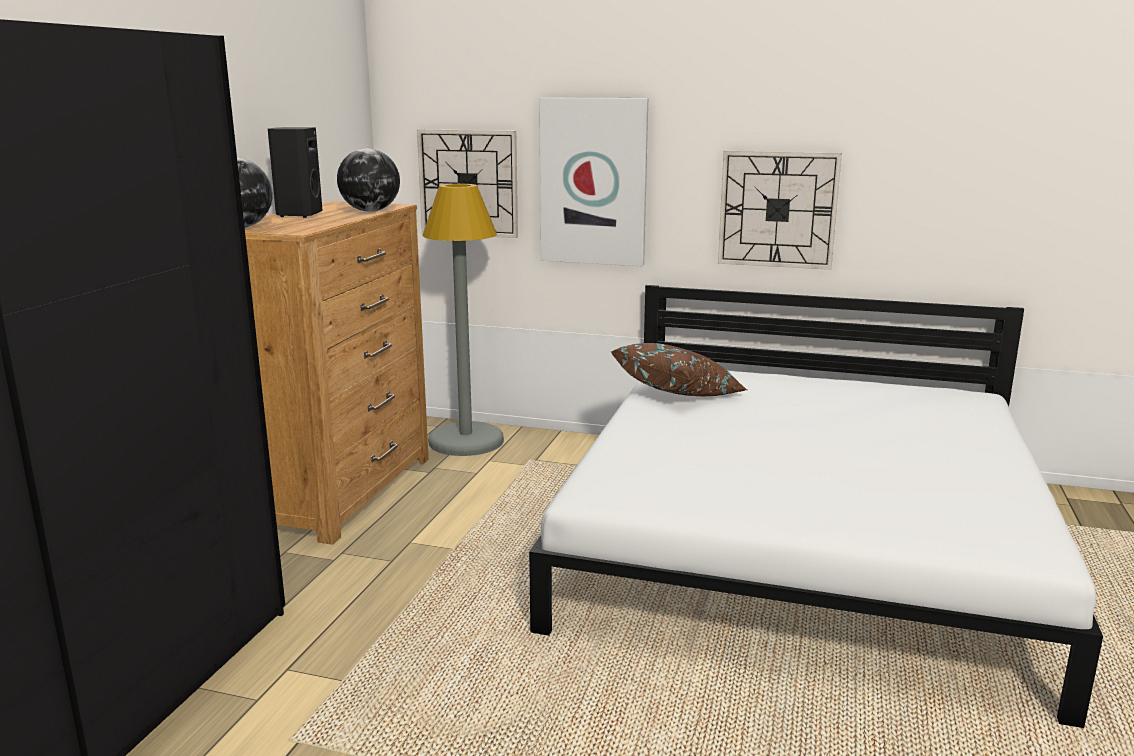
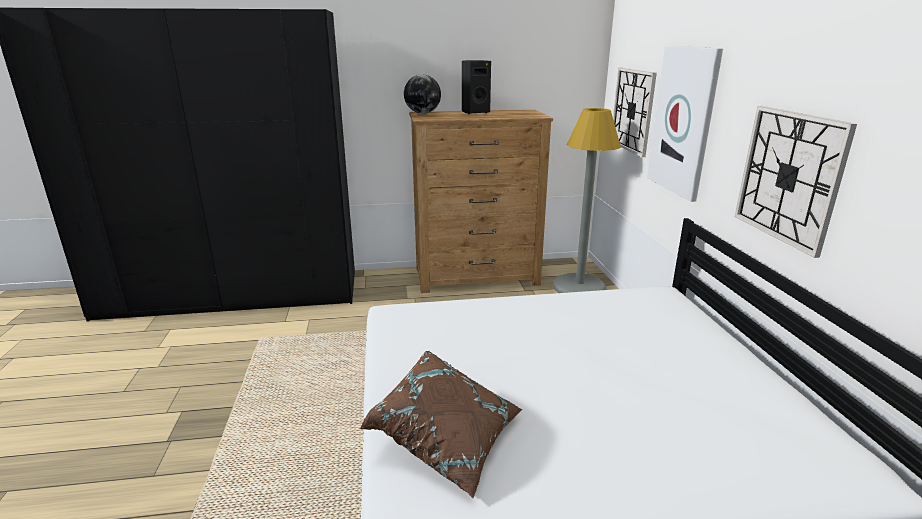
camera: 65 degrees right, 5 degrees up
globe [337,148,400,212] -> none
brown pillow [612,343,747,396] -> brown pillow moved to [360,351,523,498]

